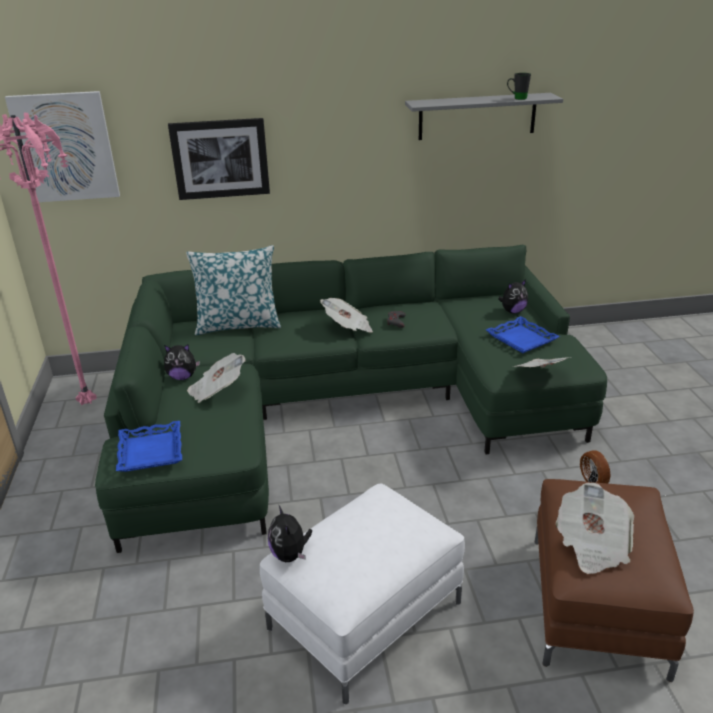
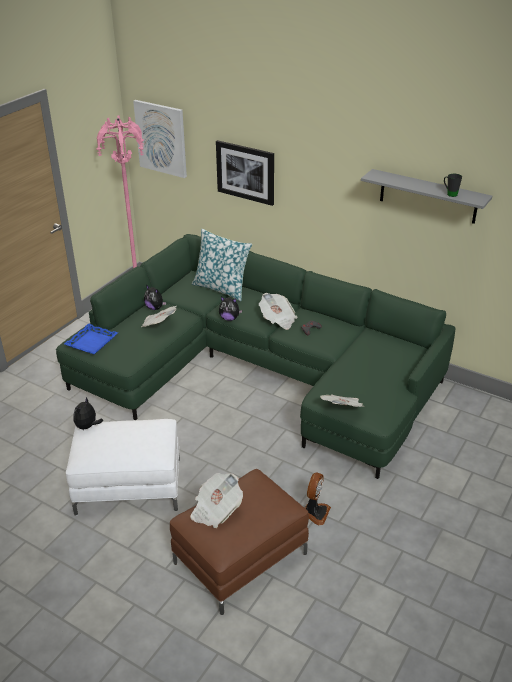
camera: 40 degrees right, 5 degrees up
blue tray [486,316,560,353] -> none
plush toy [498,279,528,314] -> plush toy moved to [219,297,242,321]

